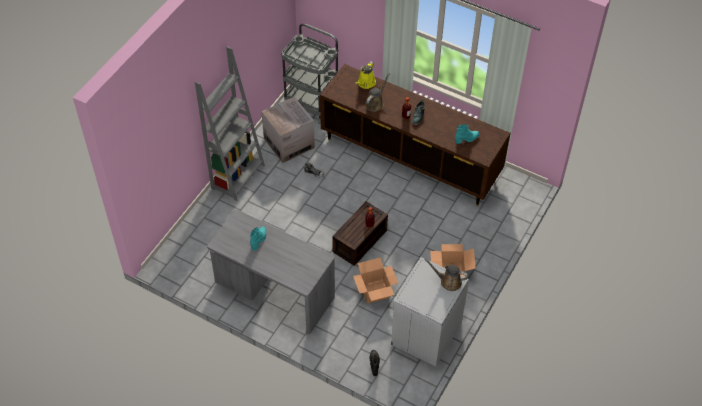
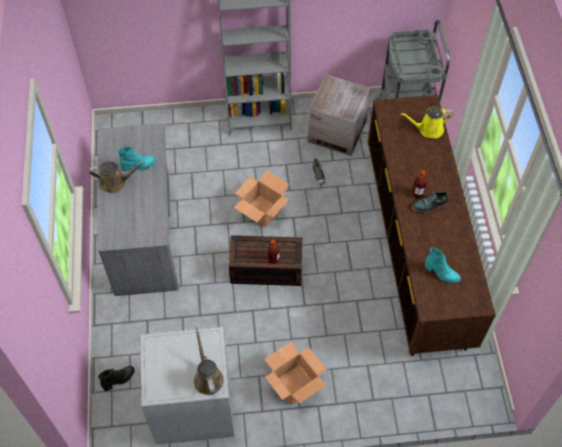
camera: 55 degrees right, 5 degrees up
cardboard box [353,257,398,304] -> cardboard box moved to [234,170,290,227]
brown watering can [365,73,390,112] -> brown watering can moved to [89,161,145,193]

